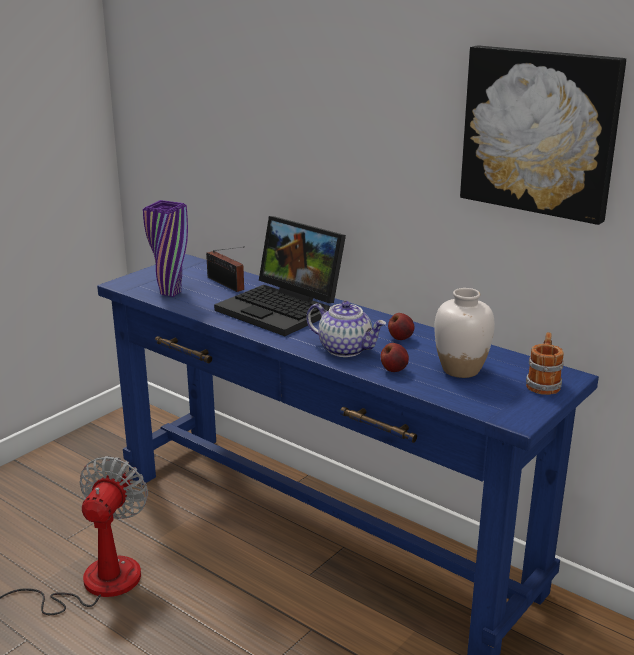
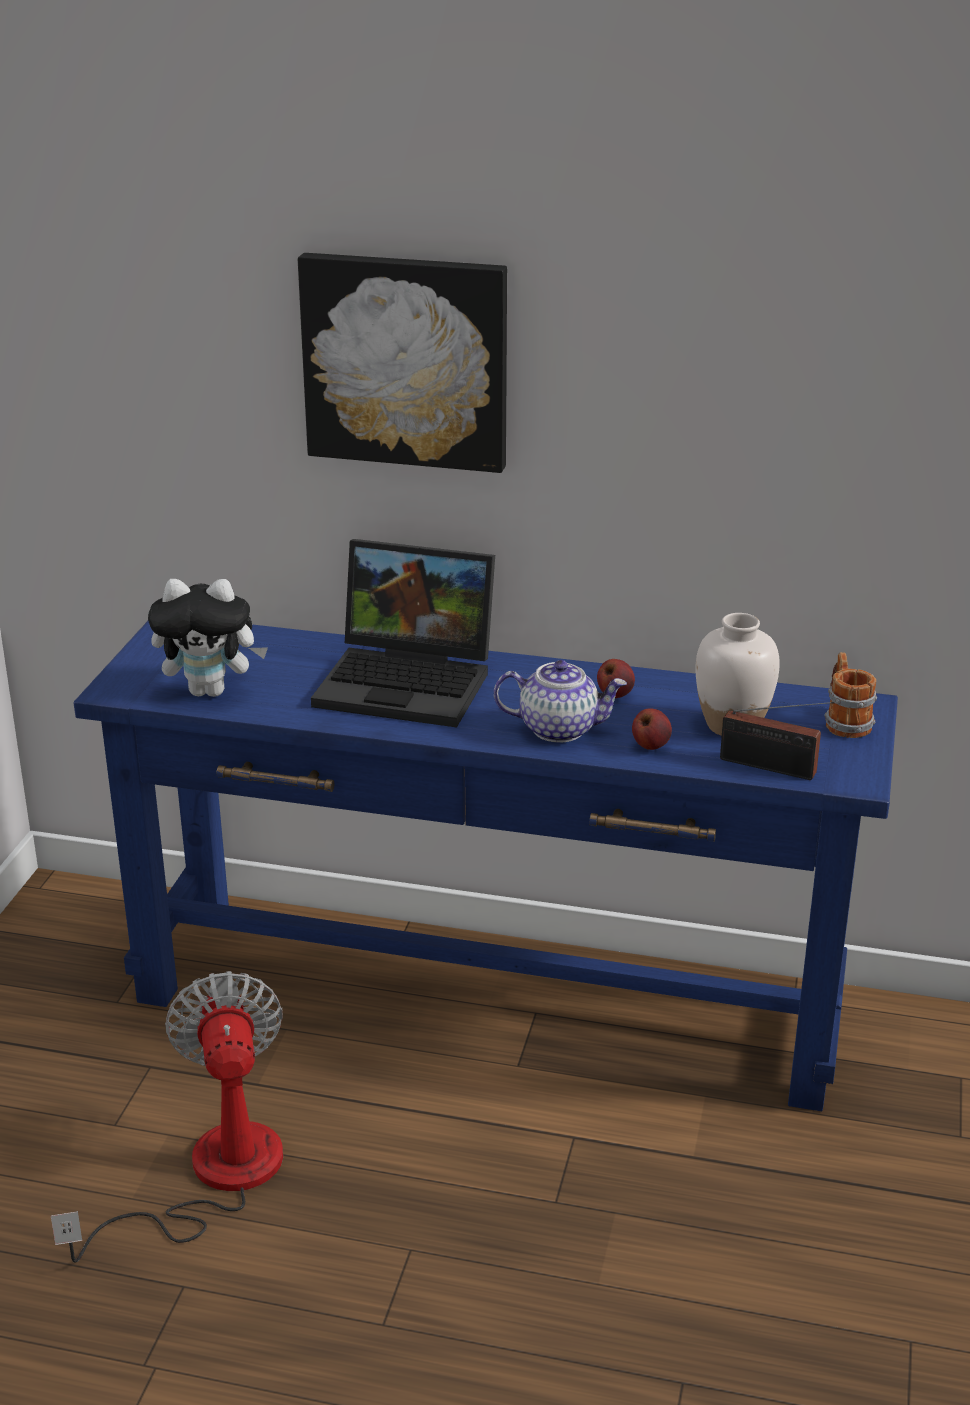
camera: 25 degrees left, 5 degrees up
purple vase [143,200,188,297] -> plush toy [148,579,268,697]
radio [206,246,245,292] -> radio moved to [720,702,835,780]
picture [460,46,626,225] -> picture moved to [298,253,507,473]

